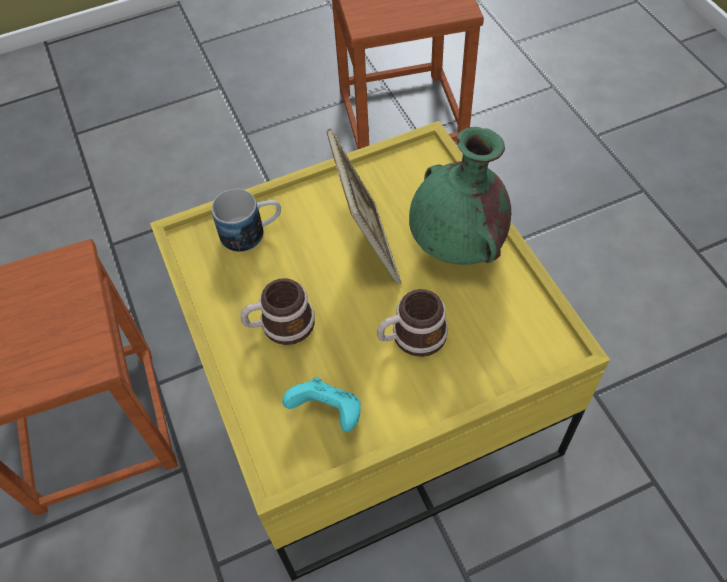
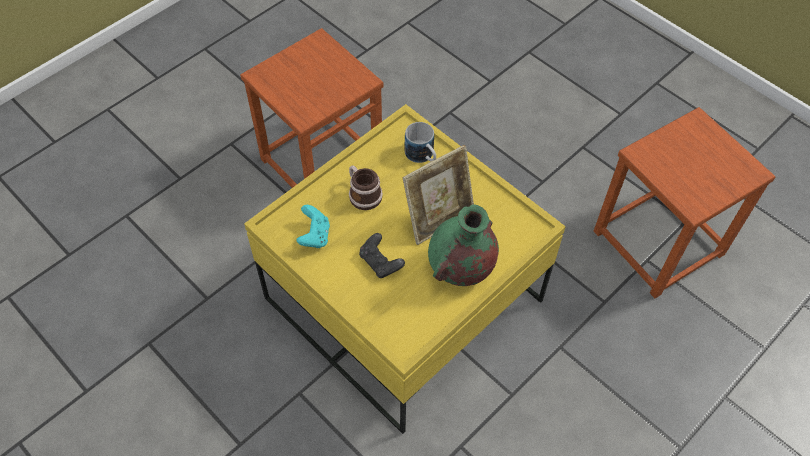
camera: 65 degrees right, 0 degrees up
mug [377,289,448,357] -> black game controller [359,233,405,278]

